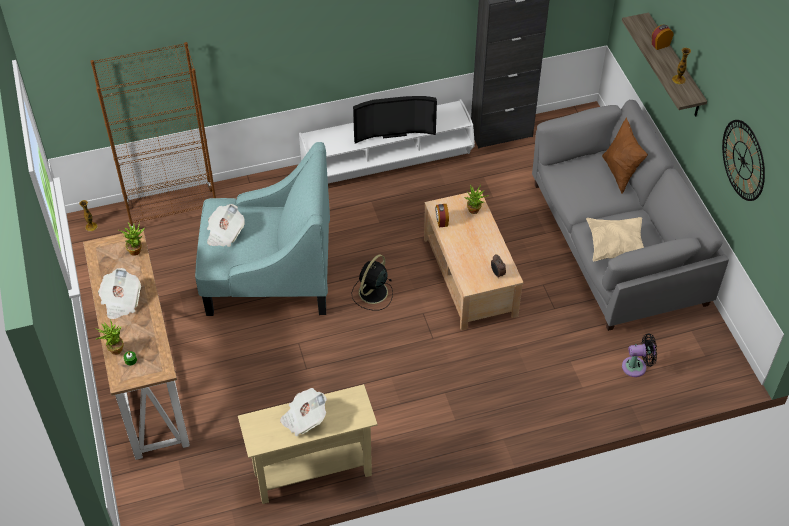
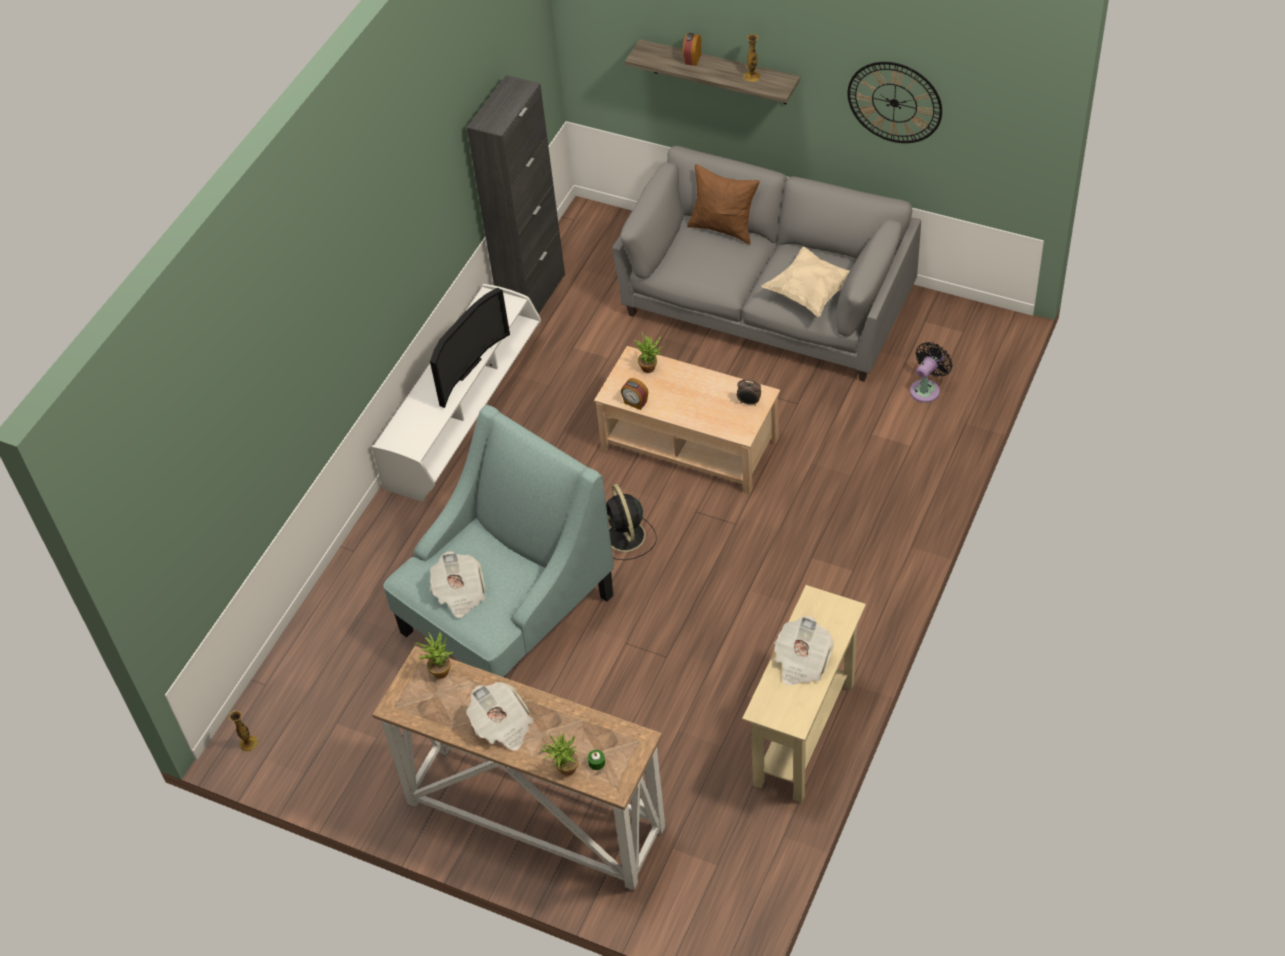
camera: 45 degrees left, 0 degrees up
brown bookcase [90,42,216,228] -> none

